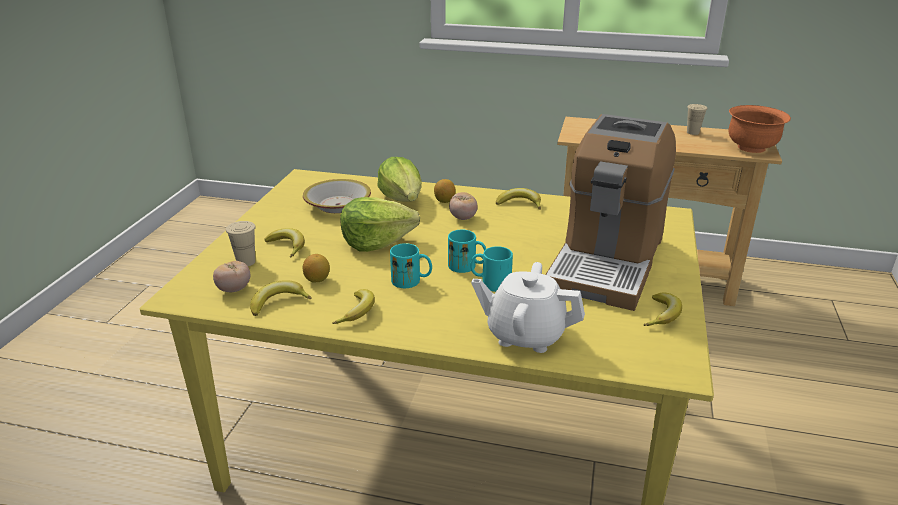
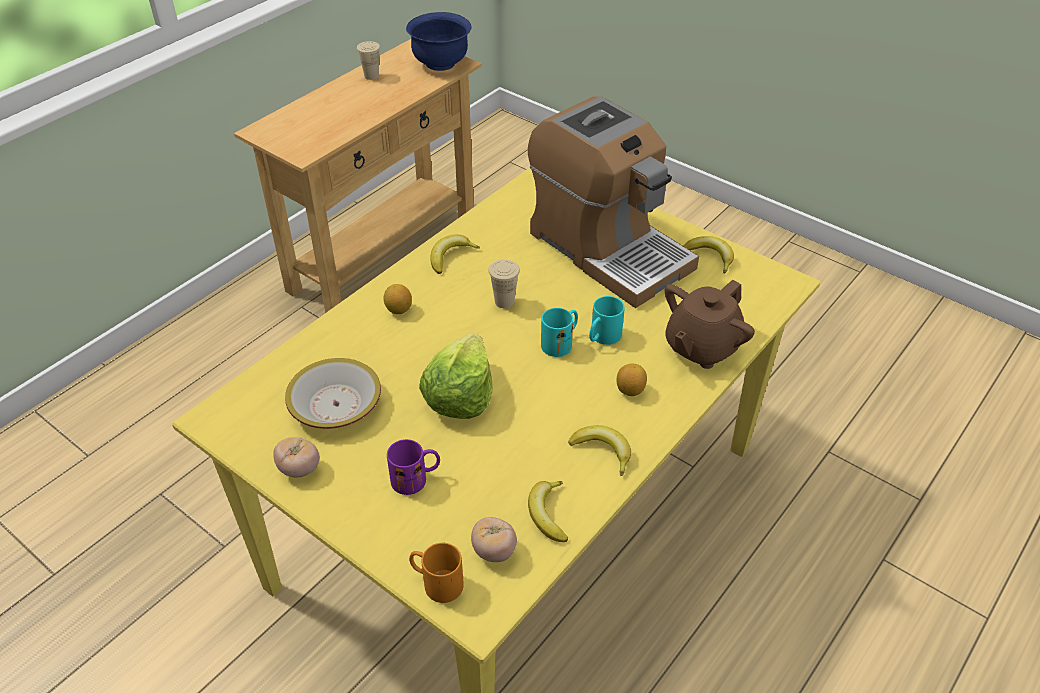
camera: 65 degrees left, 15 degrees up
beige cup [226,221,256,266] -> beige cup moved to [488,259,520,308]
banana [264,228,305,257] -> purple mug [387,439,440,495]
lemon [303,254,330,283] -> lemon moved to [617,364,647,396]
lettuce [377,157,422,202] -> none
turquoise mug [390,243,432,288] -> none
tomato [449,192,478,220] -> tomato moved to [273,437,320,477]
white teapot [471,262,585,353] -> brown teapot [665,279,755,369]
orange bowl [728,105,791,153] -> blue bowl [406,12,472,71]
none -> orange mug [409,543,464,603]

